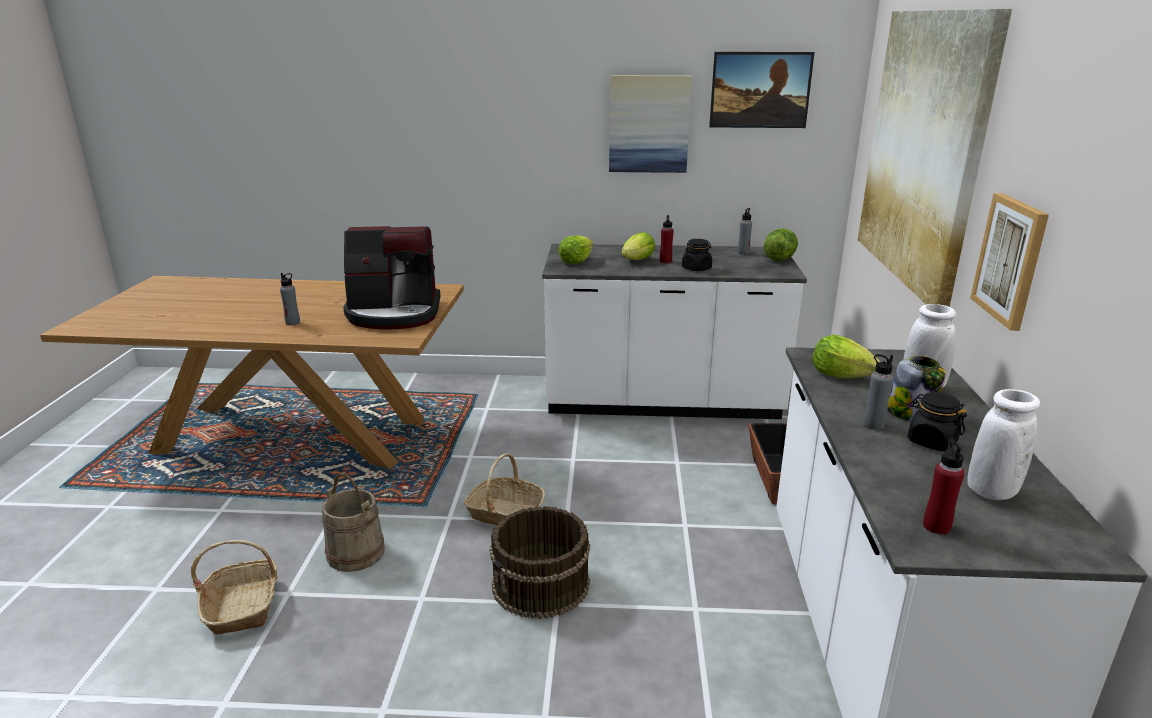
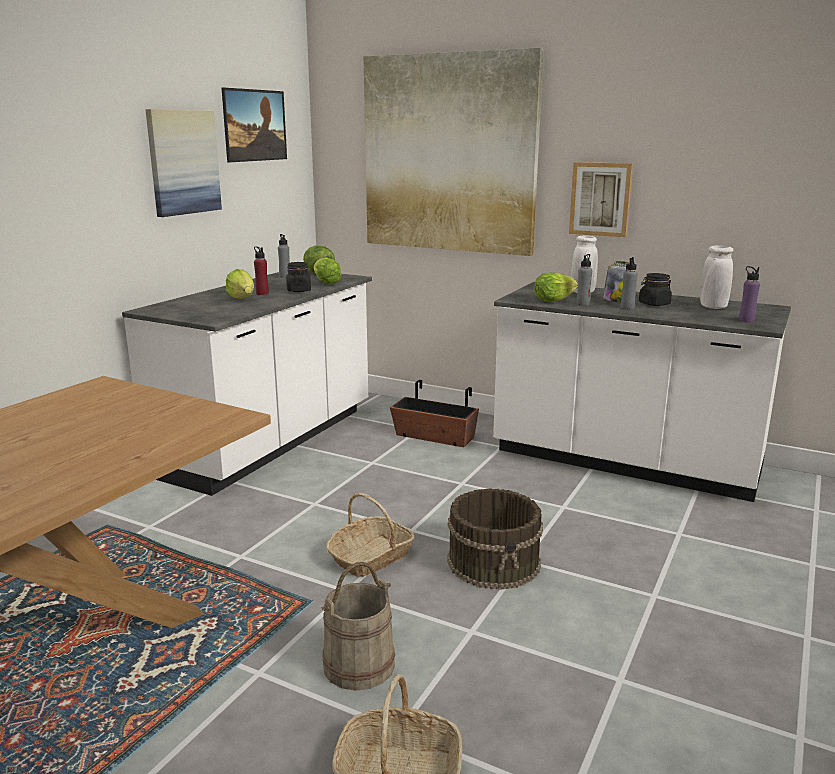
camera: 65 degrees left, 5 degrees down
grey bottle [280,273,300,325] -> grey bottle moved to [576,254,592,306]
coffee machine [343,226,440,330] -> none
lettuce [558,235,593,264] -> lettuce moved to [314,257,341,285]
red bottle [923,438,964,535] -> purple bottle [739,266,760,323]

